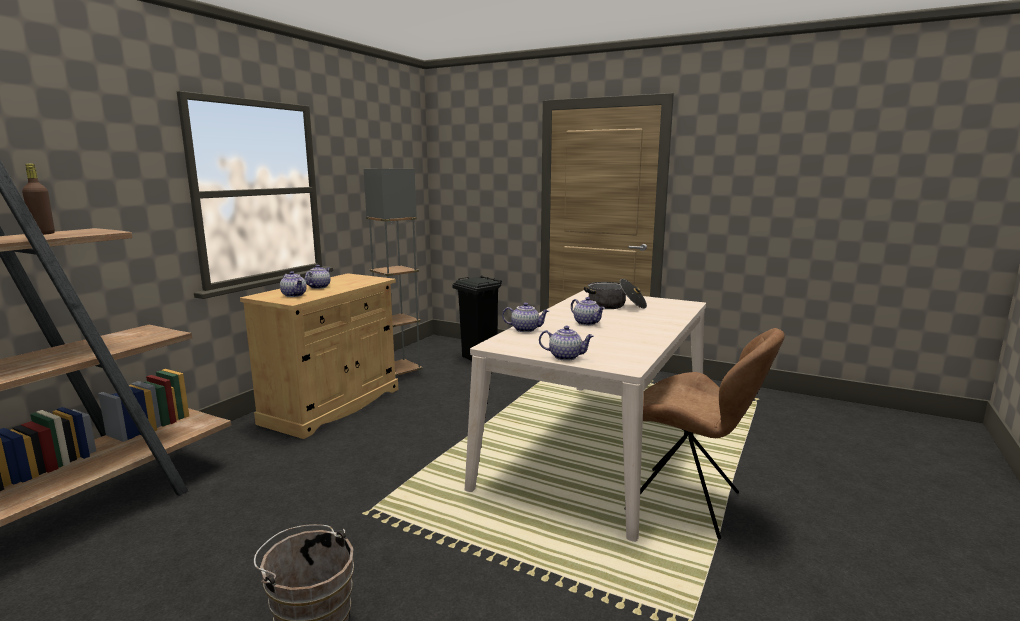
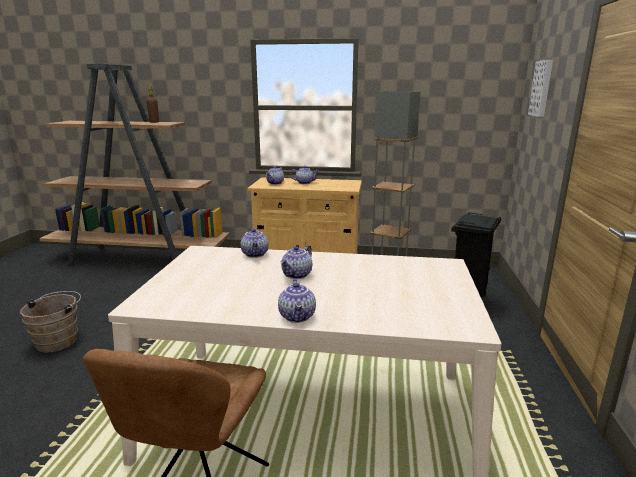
camera: 70 degrees right, 5 degrees up
teapot [539,326,594,361] -> teapot moved to [278,279,316,323]
cooking pot [584,279,647,309] -> none
none -> picture [528,60,553,117]

